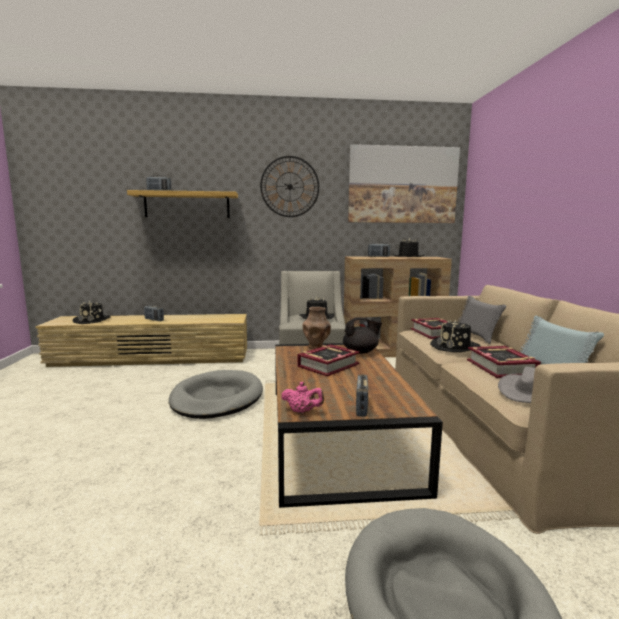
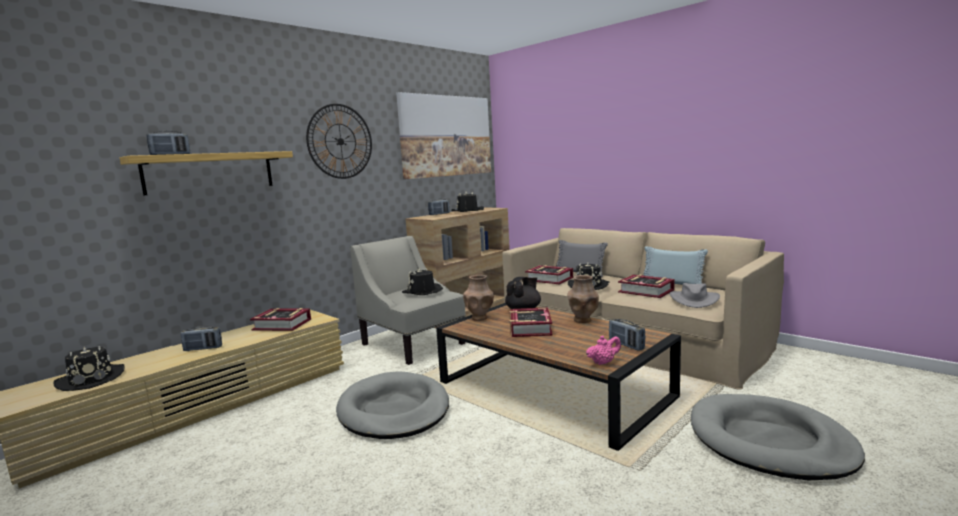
camera: 40 degrees left, 0 degrees up
none -> book [250,308,311,331]
none -> brown vase [567,275,599,323]

